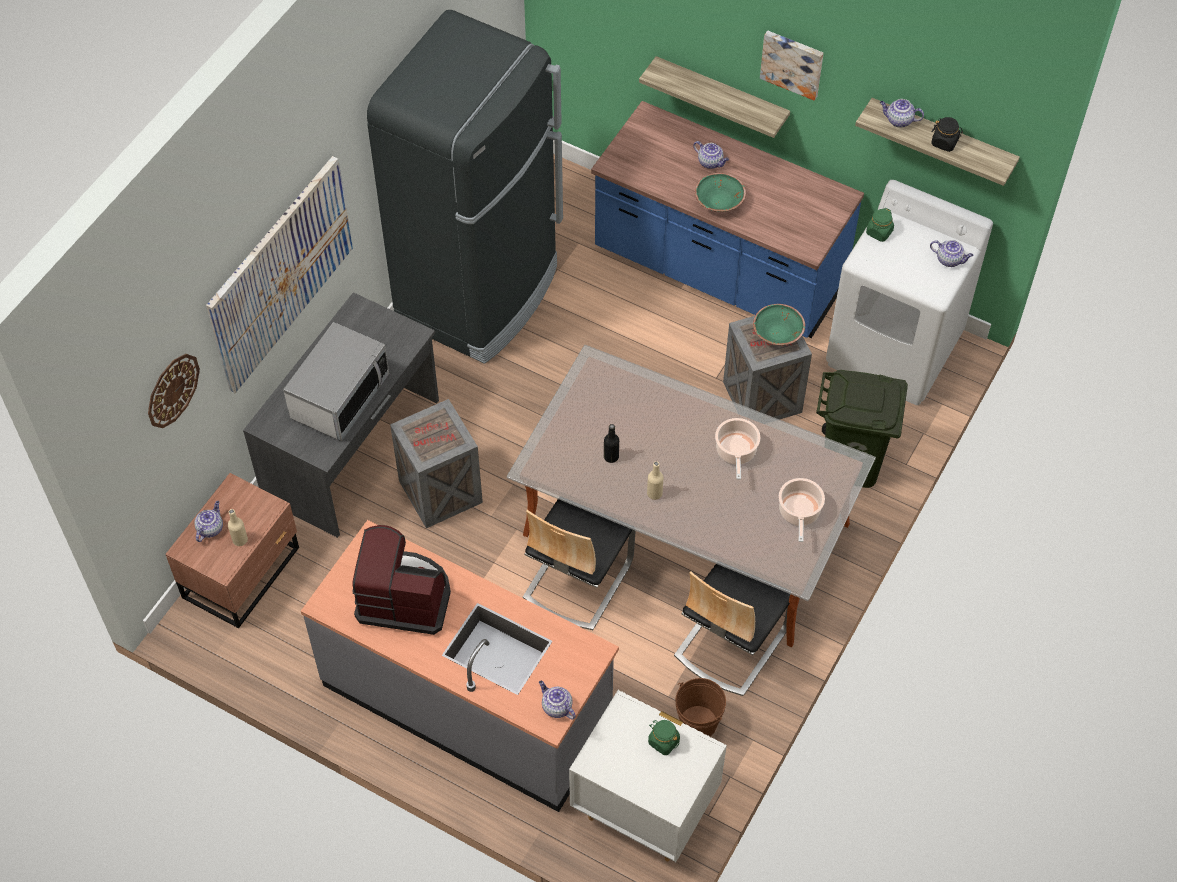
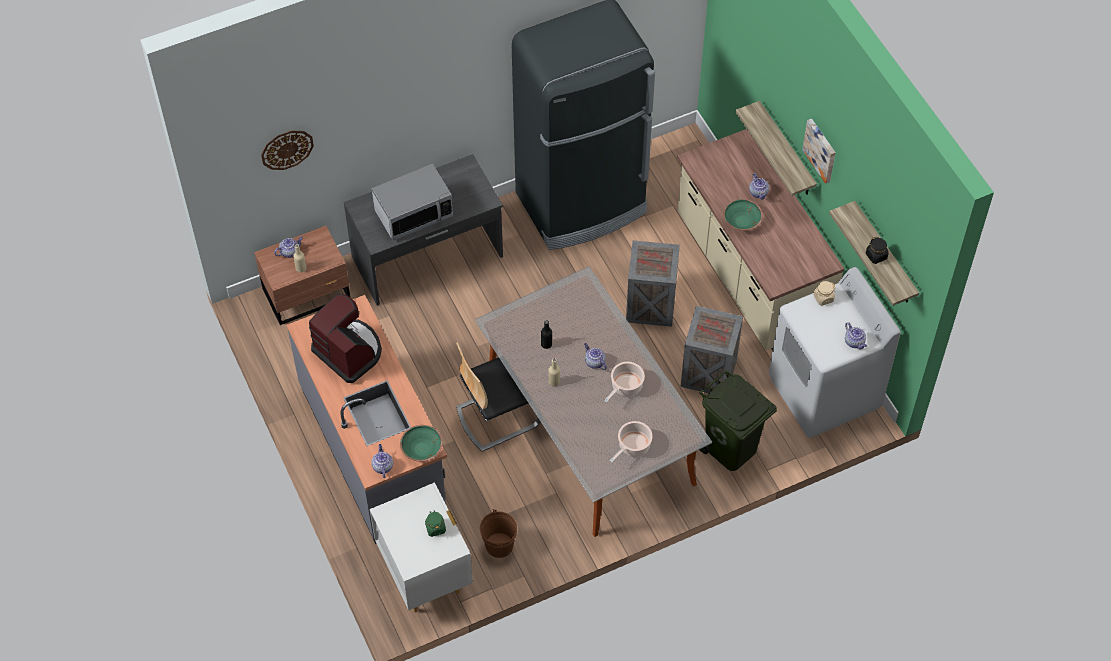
camera: 35 degrees right, 0 degrees up
picture [206,156,353,393] -> none
crate [390,399,483,528] -> crate moved to [626,240,680,327]
blue counter [591,101,864,338] -> beige counter [677,129,845,351]
chair [674,564,790,696] -> none
green bowl [753,304,805,345] -> green bowl moved to [400,425,443,462]
green jar [866,208,894,242] -> beige jar [814,281,836,306]
teapot [880,99,924,128] -> teapot moved to [584,343,607,370]

